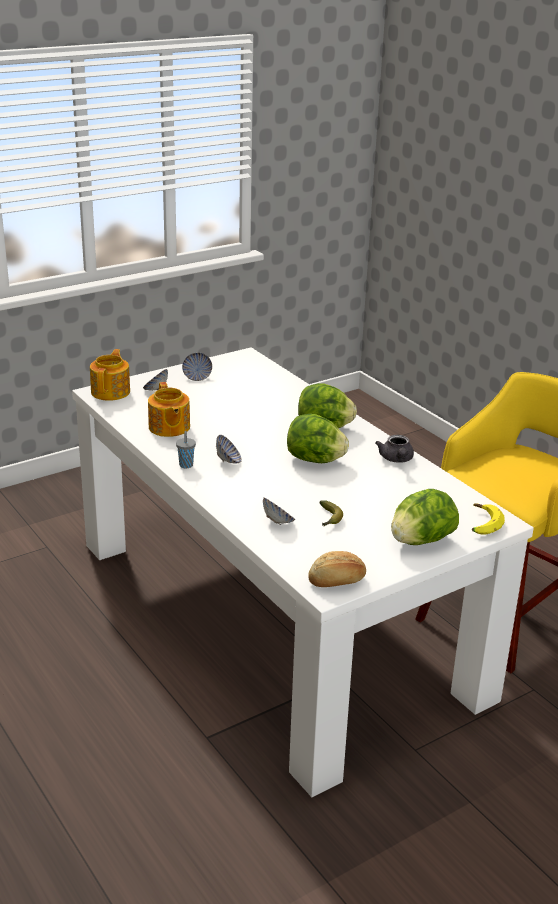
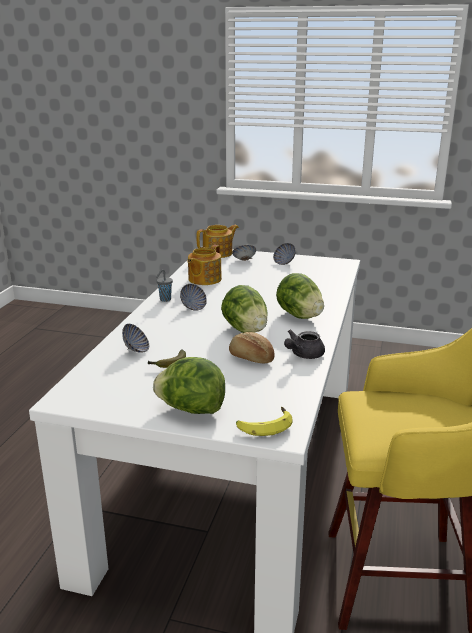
camera: 50 degrees right, 5 degrees down
bread [308,551,366,587] -> bread moved to [229,332,275,363]

